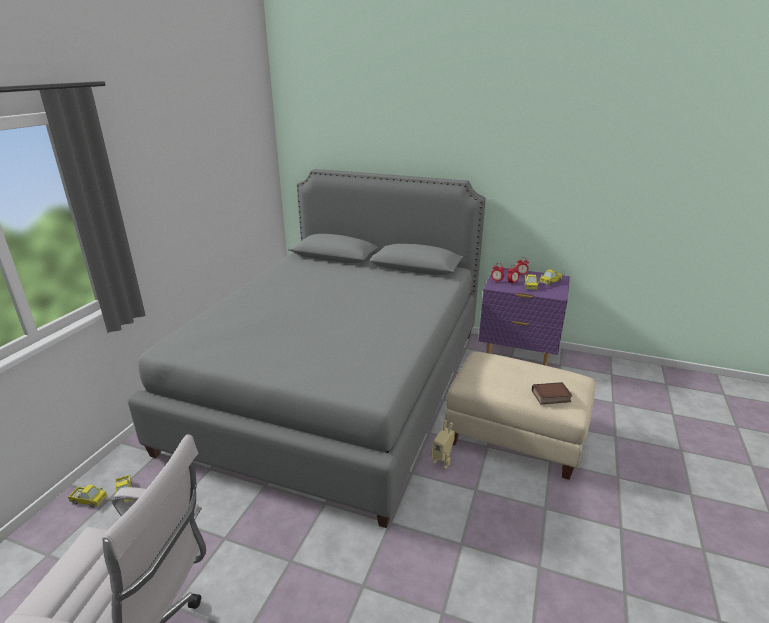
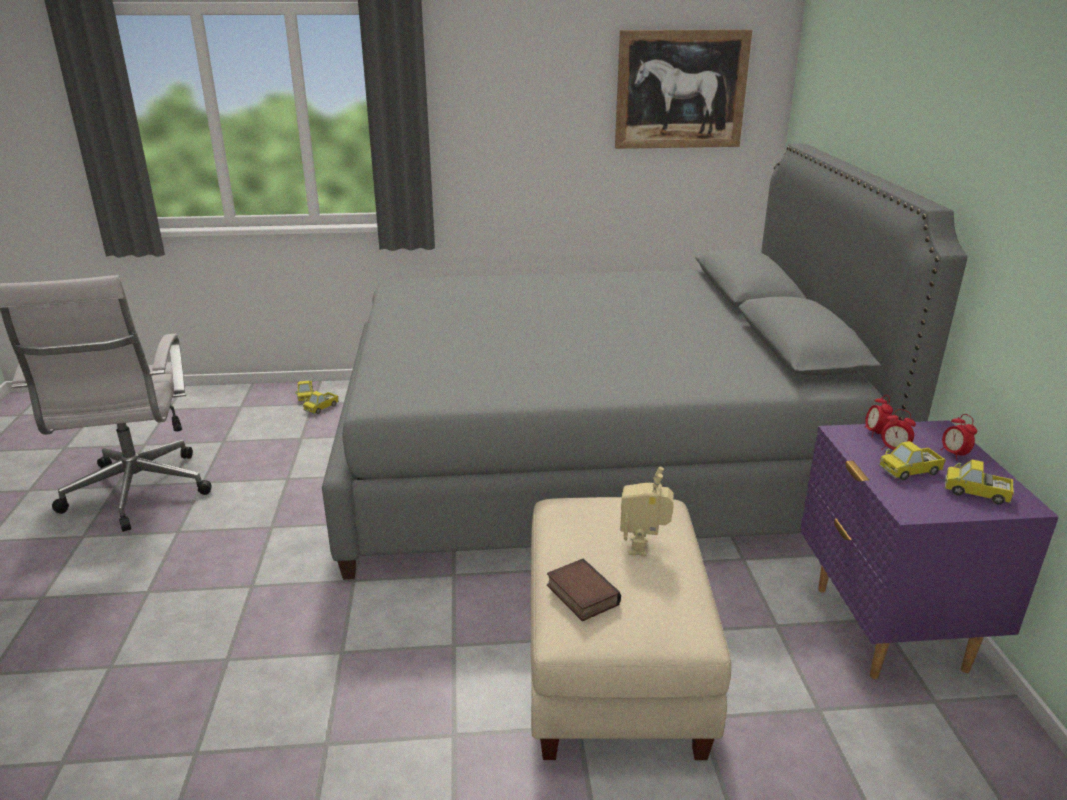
camera: 65 degrees right, 0 degrees up
toy robot [431,420,455,469] -> toy robot moved to [620,467,674,557]
none -> picture [615,29,752,149]

